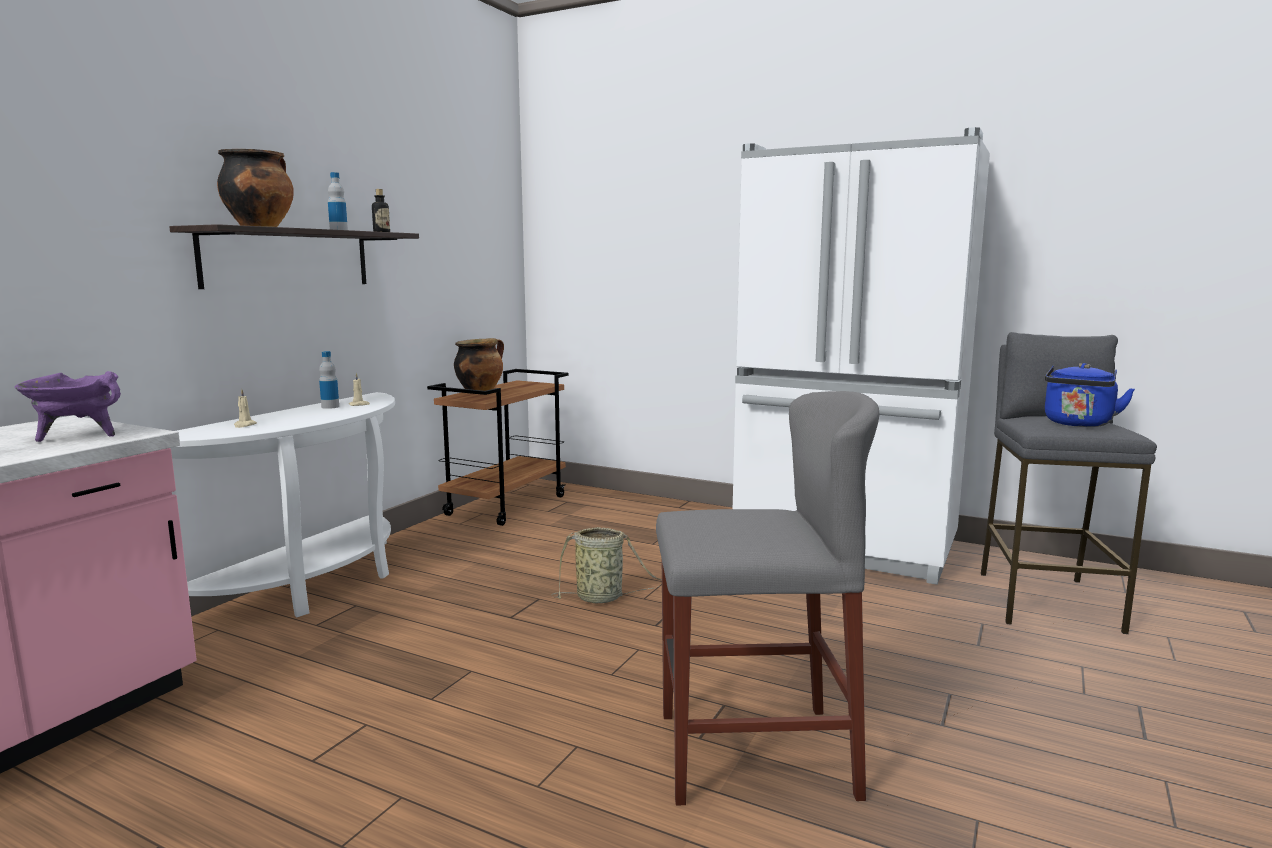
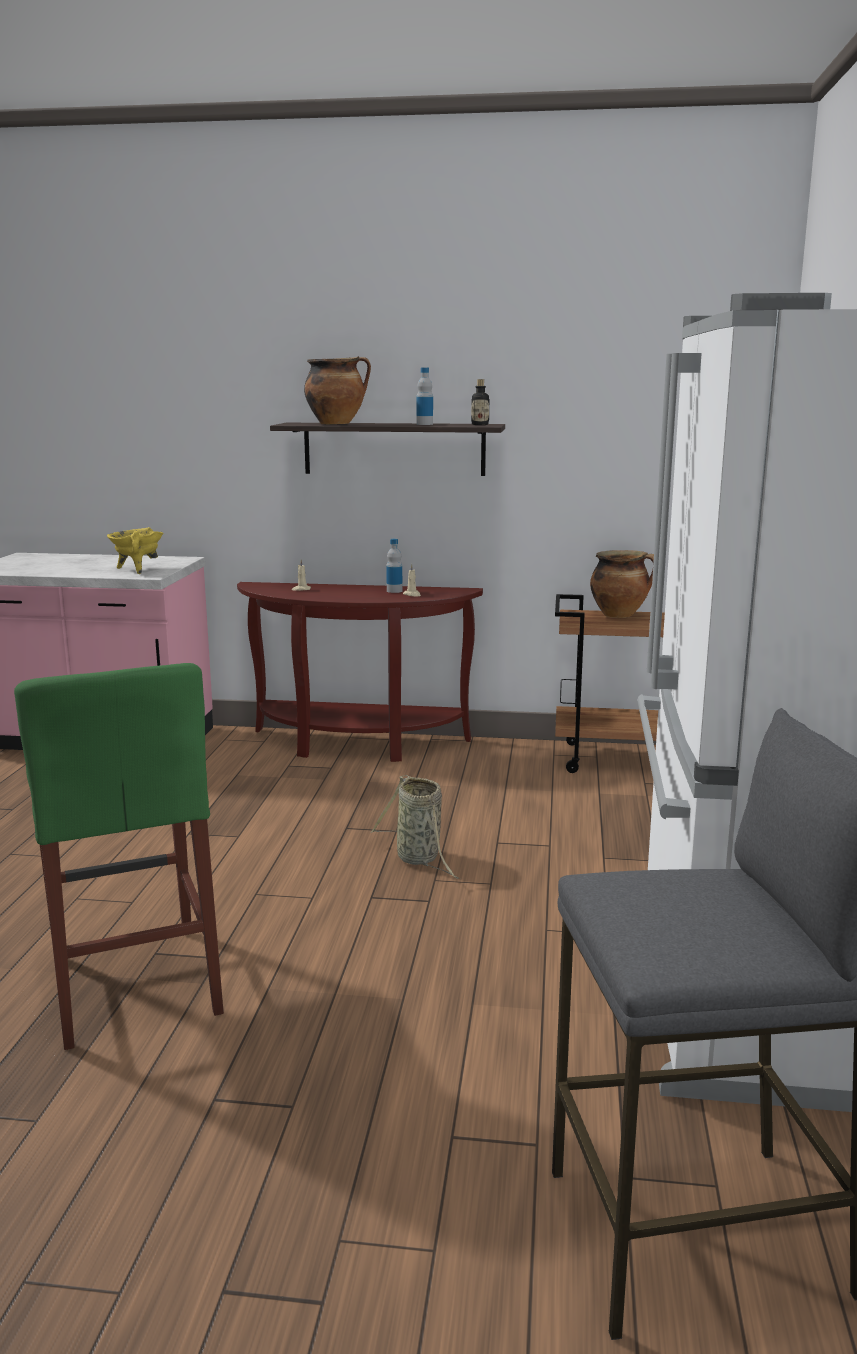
camera: 70 degrees right, 5 degrees up
purple cooking pot [15,371,121,442] -> yellow cooking pot [107,527,164,574]
white console table [171,392,395,617] -> brown console table [237,582,483,762]
grey stool [656,391,879,806] -> green stool [14,663,224,1050]
blue kettle [1045,363,1135,427] -> none

